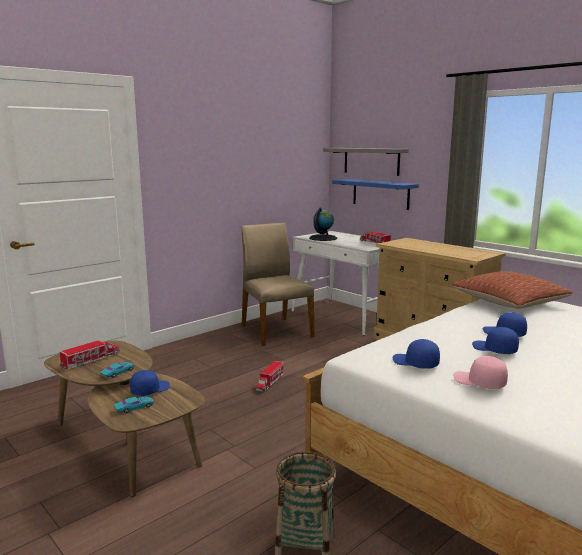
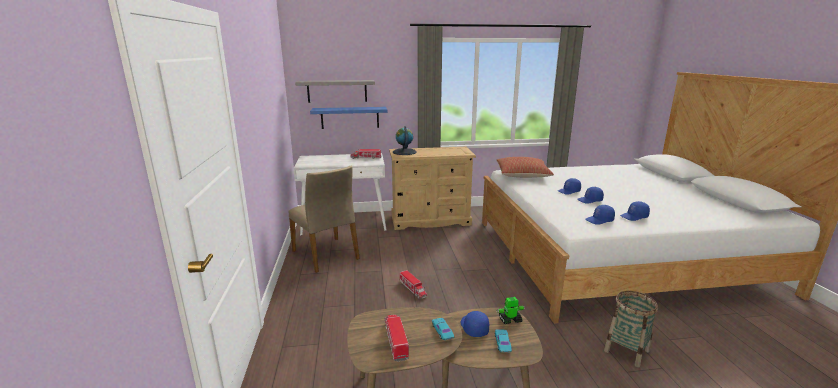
camera: 55 degrees left, 5 degrees up
beige chair [241,223,315,346] -> beige chair turned 135 degrees counterclockwise [289,166,360,273]
globe [309,208,337,241] -> globe moved to [393,126,417,155]
pink cap [453,356,508,389] -> blue cap [620,201,650,221]
none -> toy robot [496,297,525,324]

